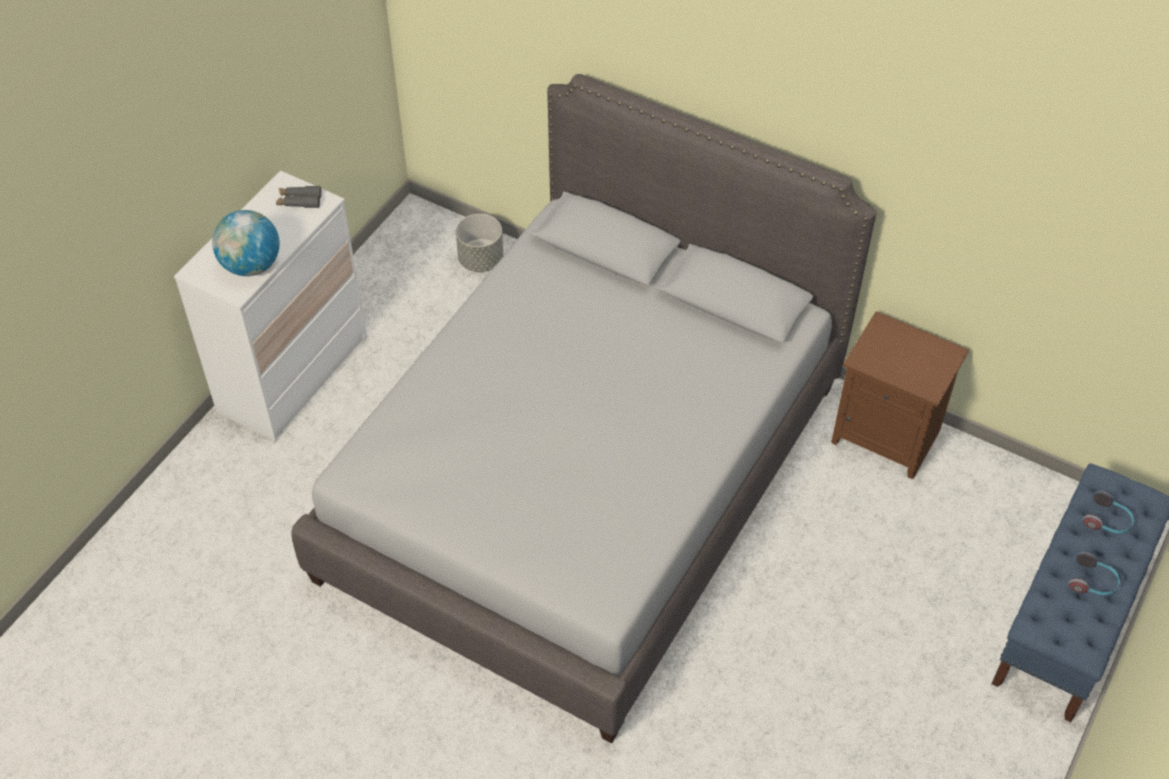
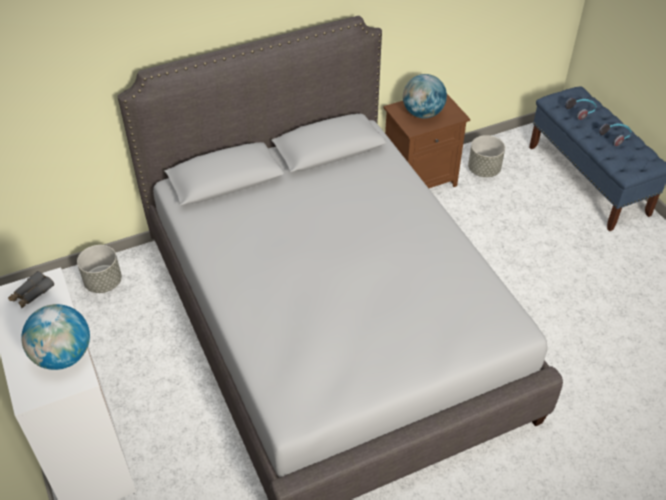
camera: 55 degrees left, 5 degrees down
none -> globe [403,74,447,118]
none -> grey planter [468,135,505,177]

